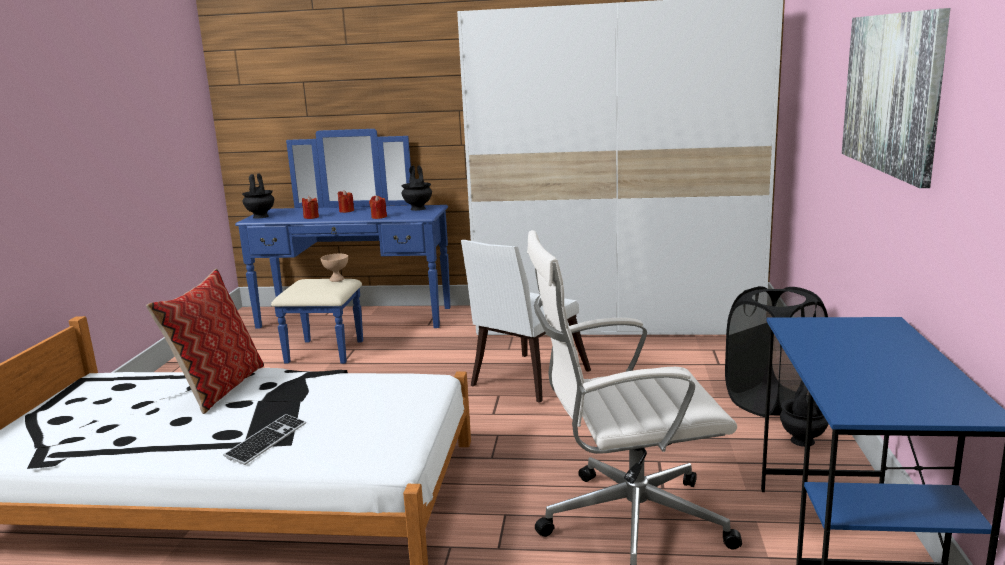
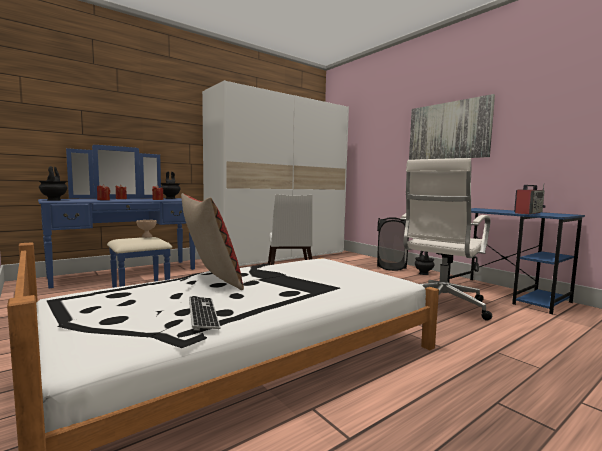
camera: 45 degrees left, 10 degrees down
keyboard [223,414,306,465] -> keyboard moved to [189,297,221,331]
none -> radio [514,184,546,214]

